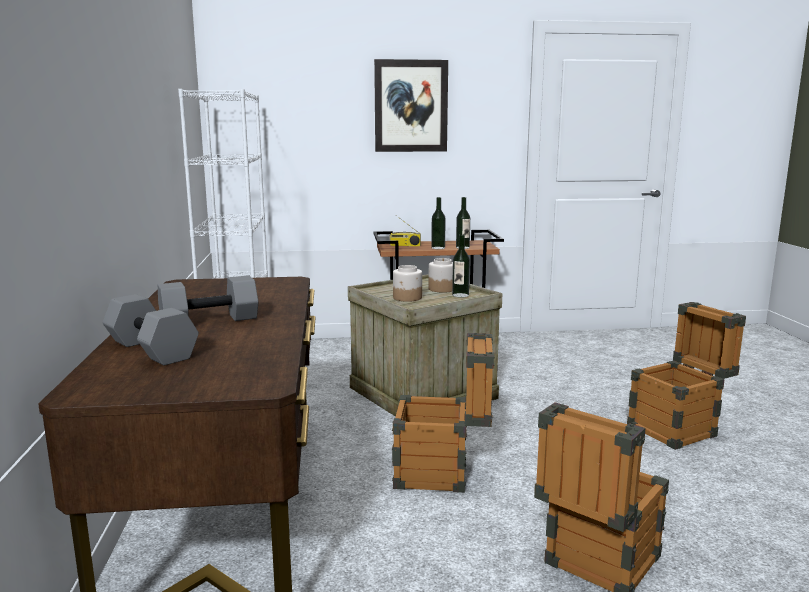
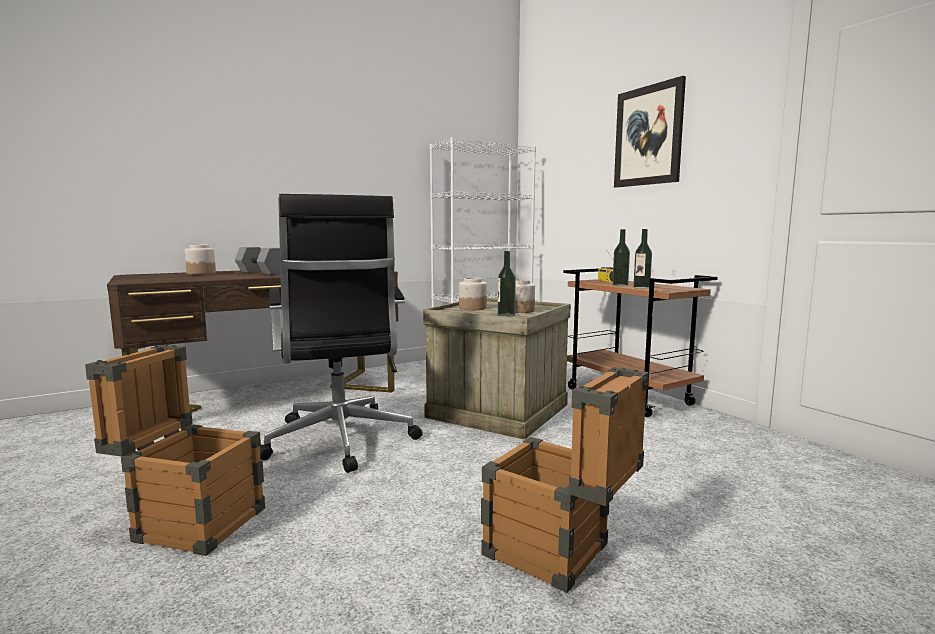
camera: 65 degrees right, 5 degrees down
grey dumbbell [103,294,199,365] -> jar [185,245,216,275]
crate [392,333,495,493] -> black office chair [260,194,423,473]

